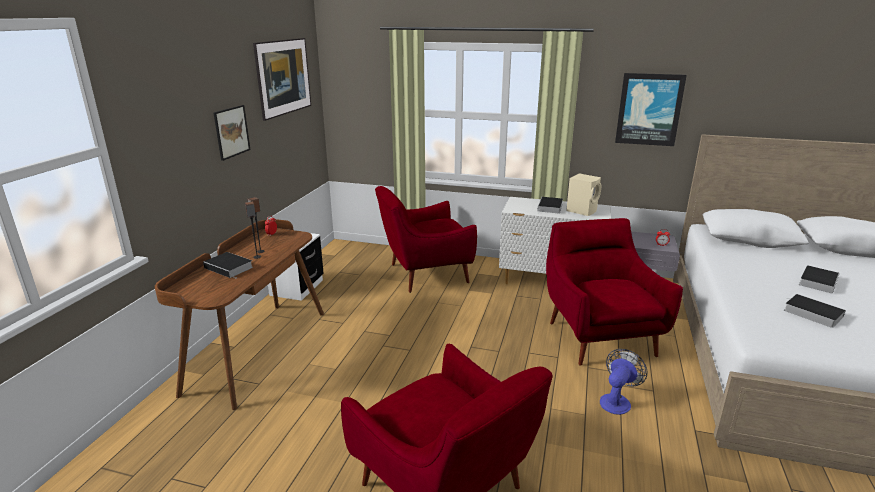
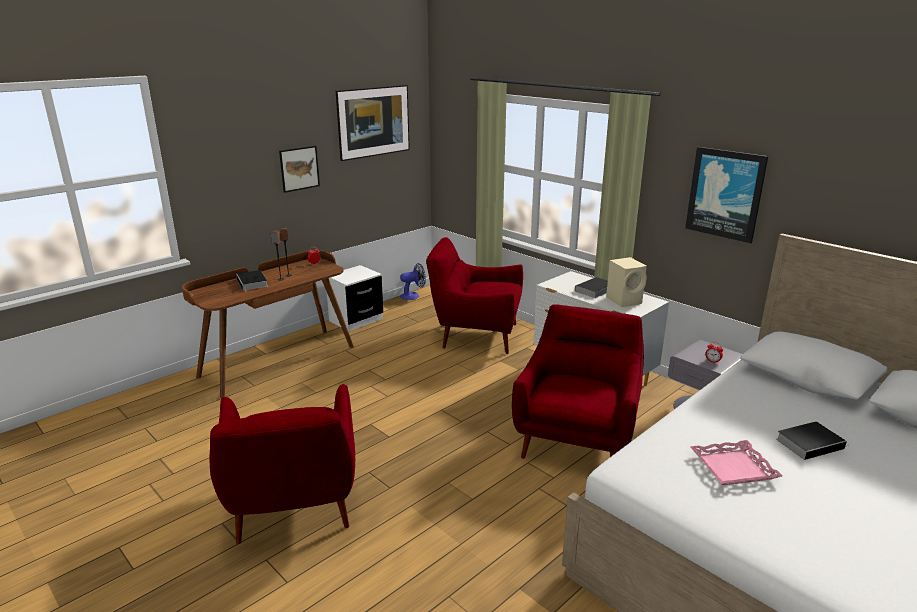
camera: 30 degrees right, 0 degrees up
fan [600,349,647,415] -> fan moved to [400,263,426,300]
book [784,294,846,328] -> pink tray [691,440,783,485]

